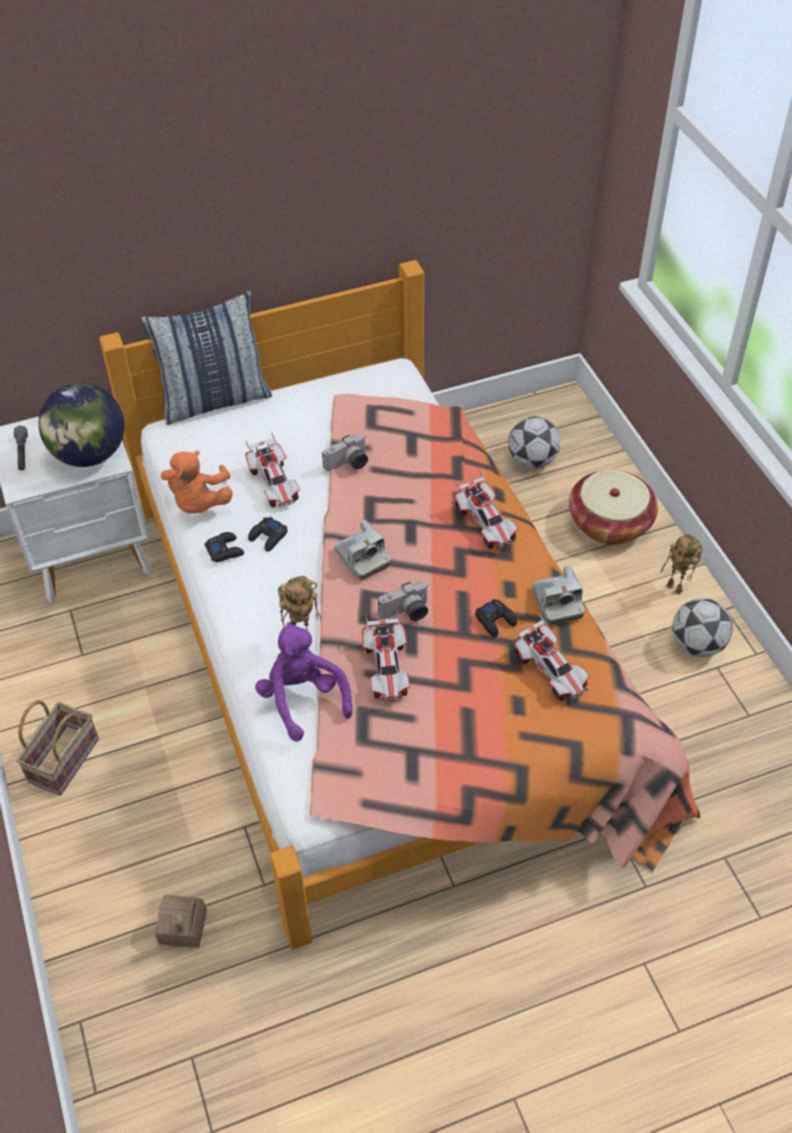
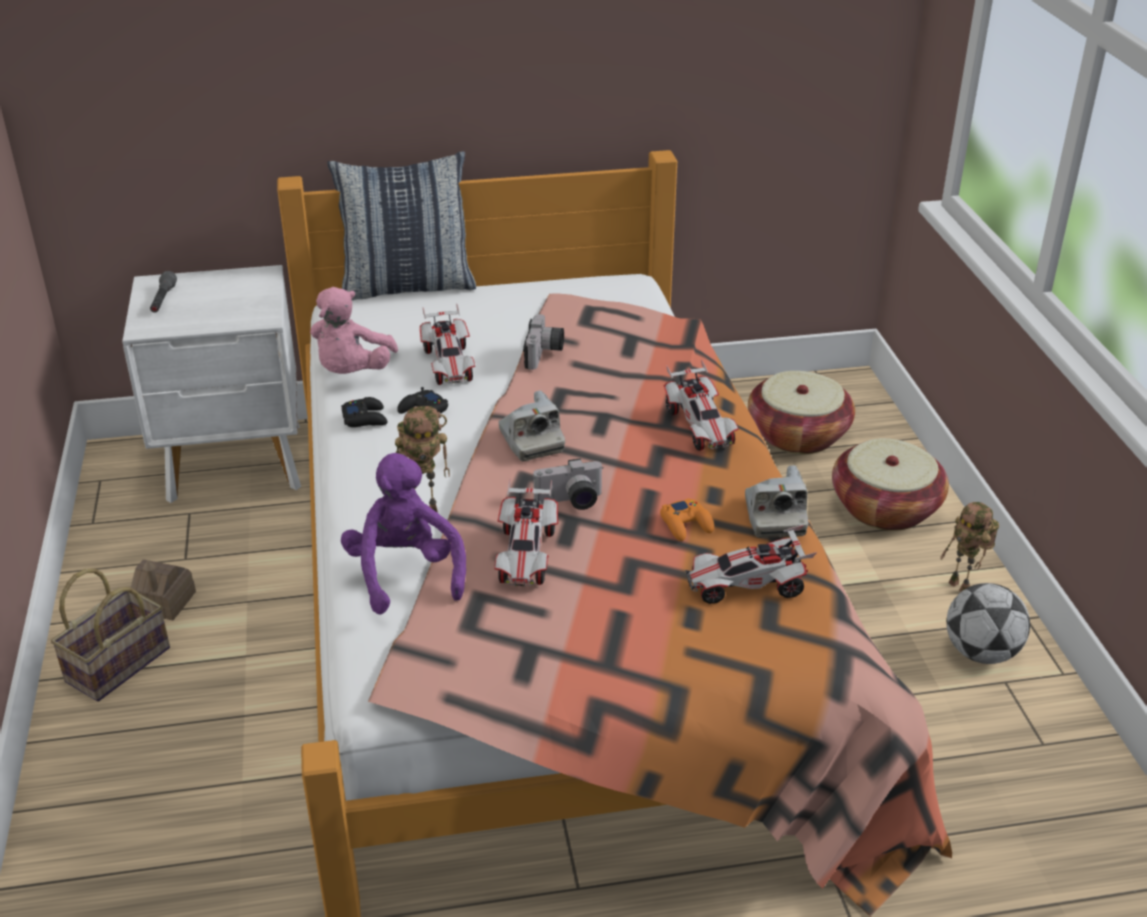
camera: 10 degrees right, 15 degrees down
globe [39,383,124,467] -> none
toy house [155,895,207,948] -> toy house moved to [131,560,196,620]
orange plush toy [161,451,233,514] -> pink plush toy [310,287,398,374]
camera [322,433,368,471] -> camera turned 60 degrees counterclockwise [523,314,564,370]
black game controller [475,599,517,637] -> orange game controller [660,498,714,541]
football [508,416,560,469] -> basket [748,371,855,454]
toy car [513,613,590,701] -> toy car turned 105 degrees clockwise [685,525,817,604]

